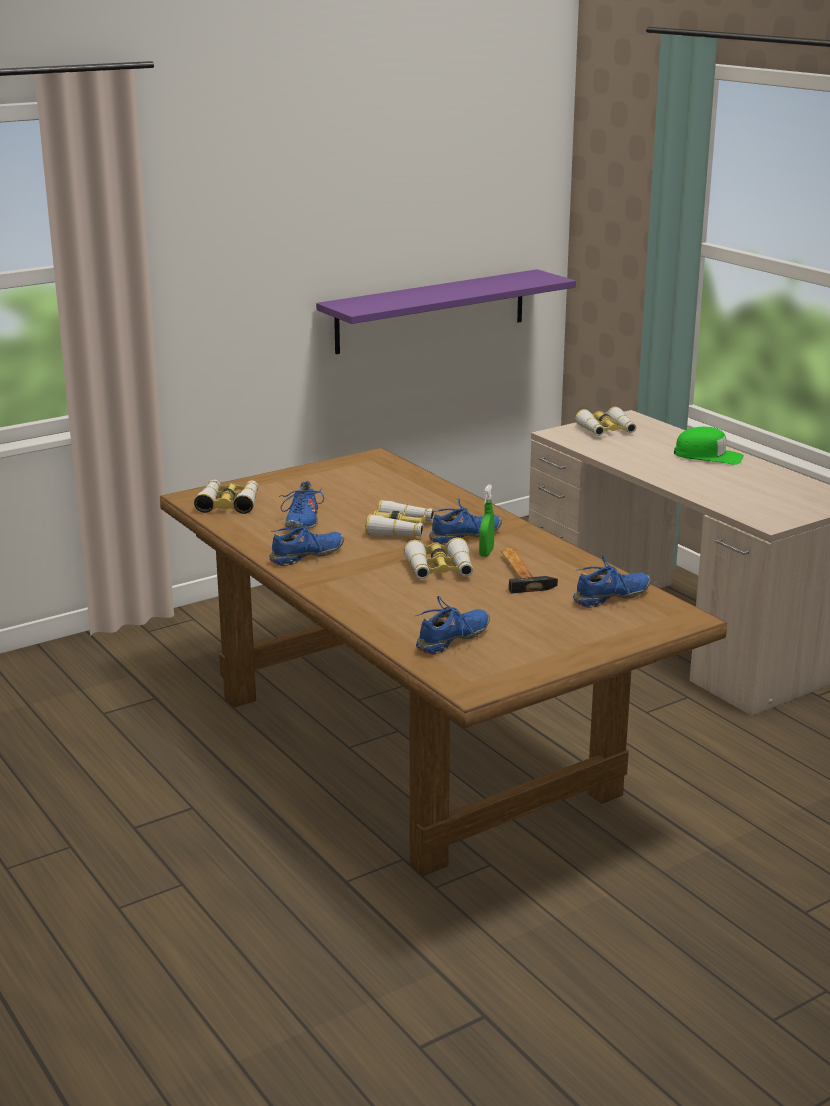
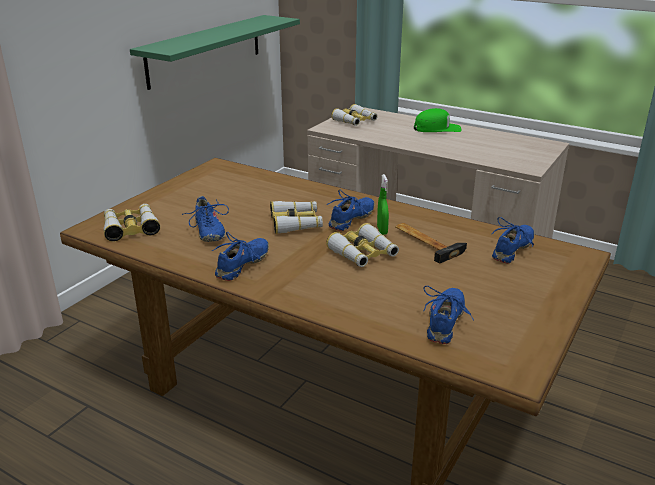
camera: 25 degrees left, 5 degrees up
purple shelf [316,269,576,354] -> green shelf [130,15,300,90]

